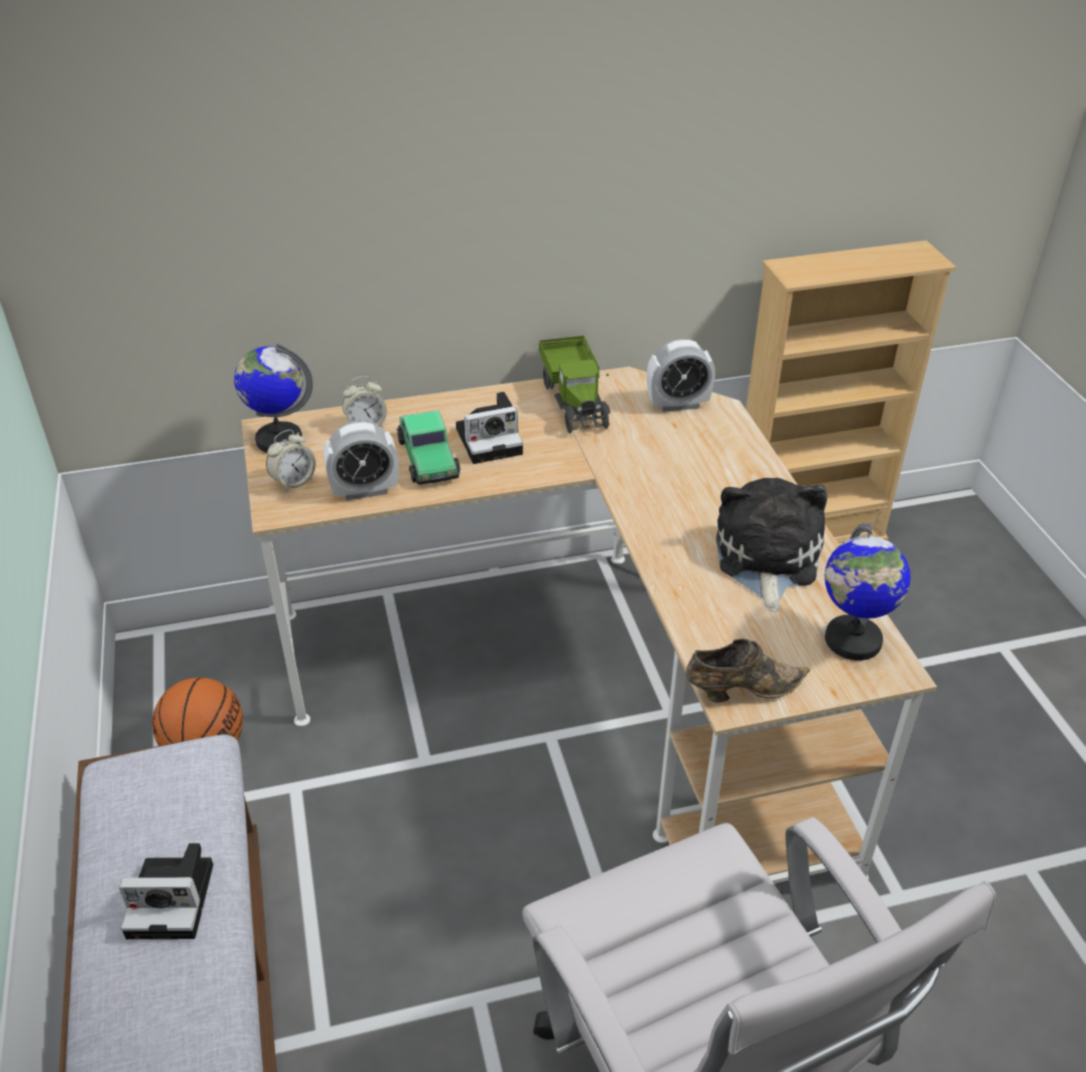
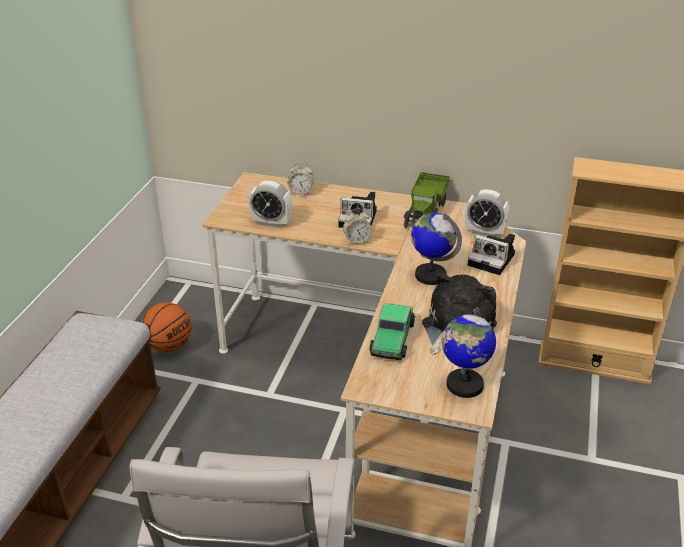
camera: 30 degrees right, 5 degrees down
camera [119,843,213,939] -> camera moved to [468,234,515,275]
globe [234,344,313,453] -> globe moved to [411,213,462,285]
alarm clock [266,429,316,492] -> alarm clock moved to [343,209,372,245]
toy car [396,410,461,485] -> toy car moved to [369,303,415,360]
brown shoe [686,639,811,702] -> none

